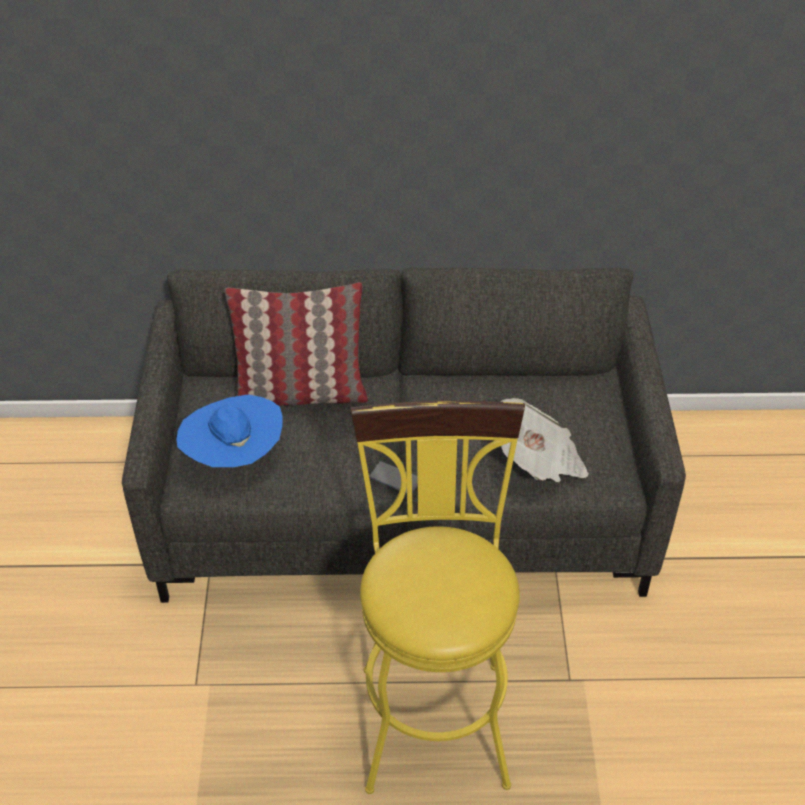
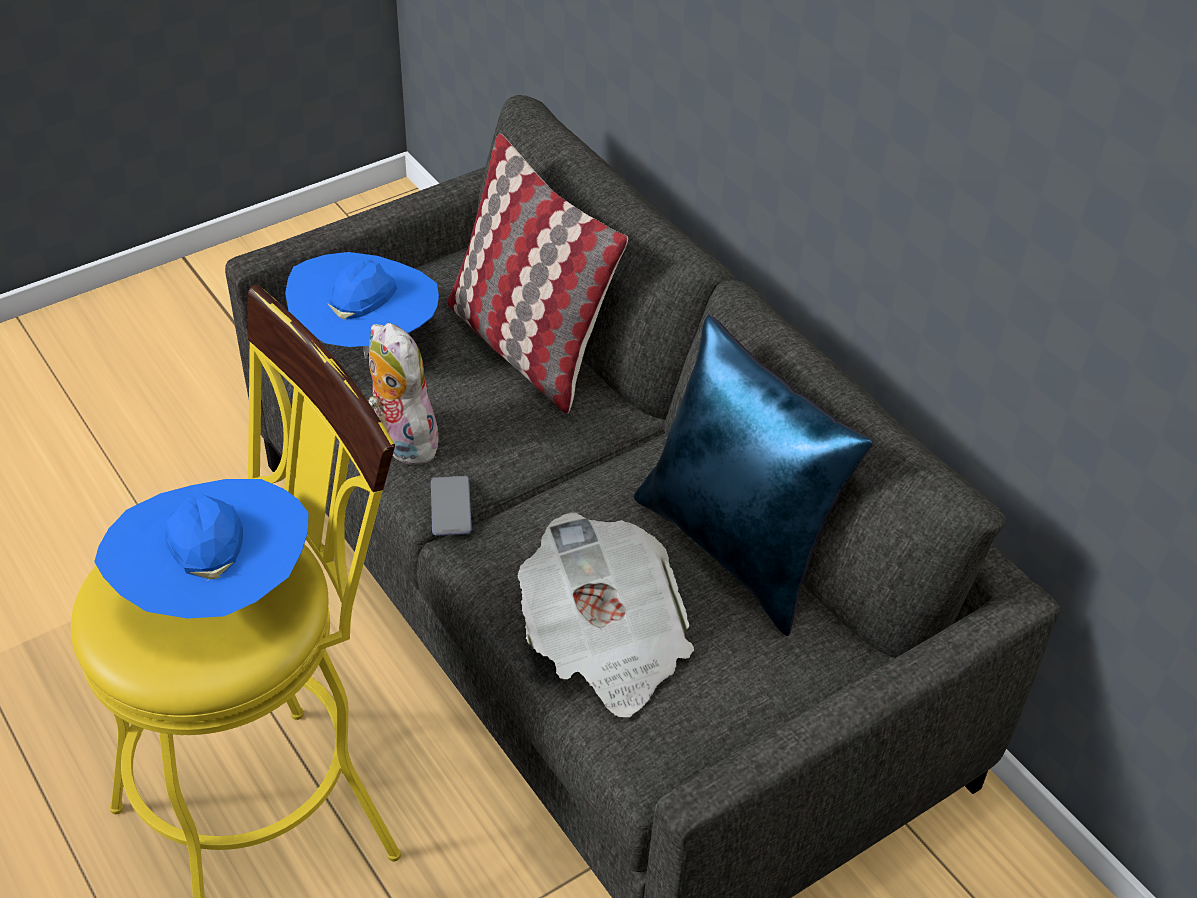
camera: 55 degrees right, 0 degrees up
none -> blue hat [94,479,308,618]
none -> plush toy [368,323,443,465]
none -> blue pillow [634,315,873,636]

